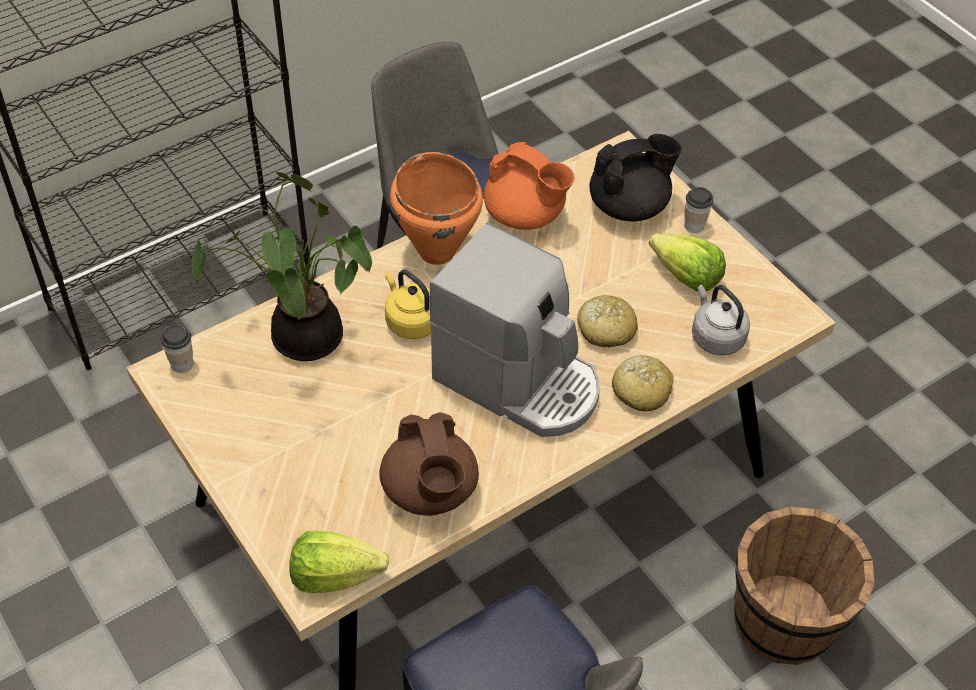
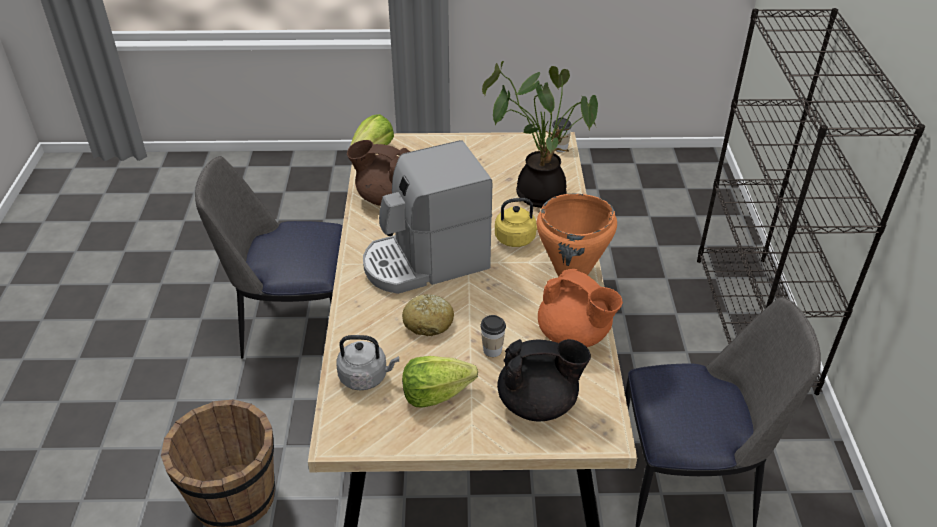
camera: 125 degrees right, 10 degrees down
orange teapot [484,142,575,230] -> orange teapot turned 120 degrees counterclockwise [538,269,623,347]
black teapot [590,134,682,222] -> black teapot turned 105 degrees counterclockwise [497,339,591,421]
bread [612,355,674,411] -> none
cup [684,187,713,233] -> cup moved to [480,315,506,357]

